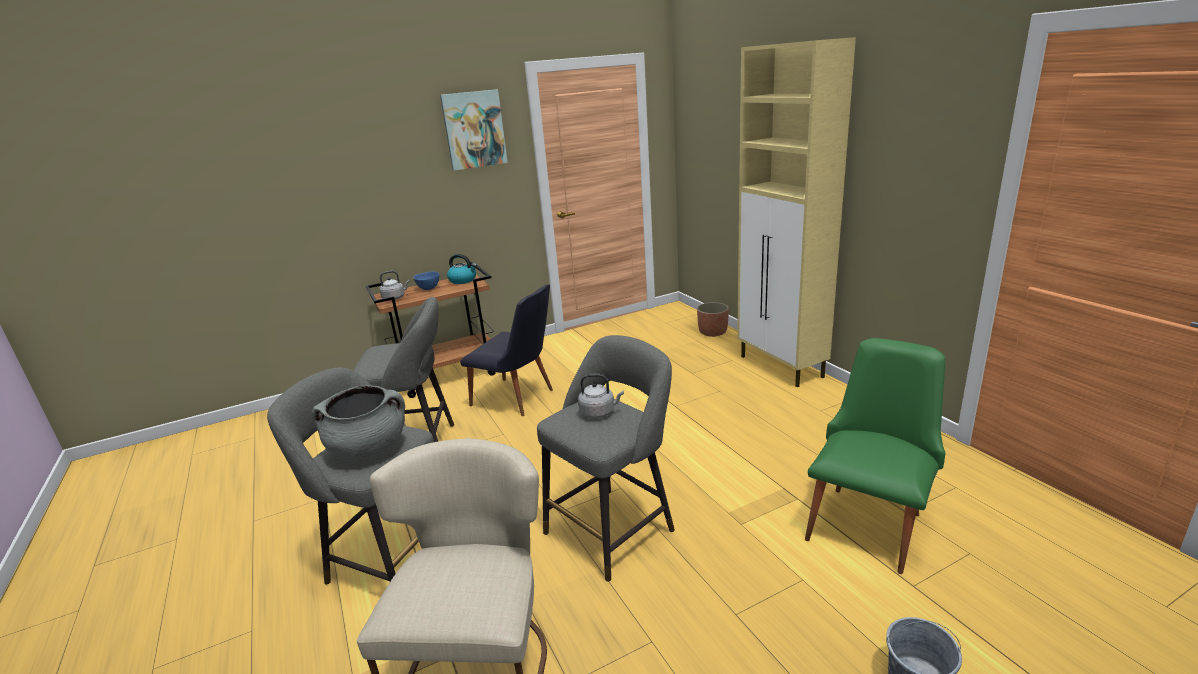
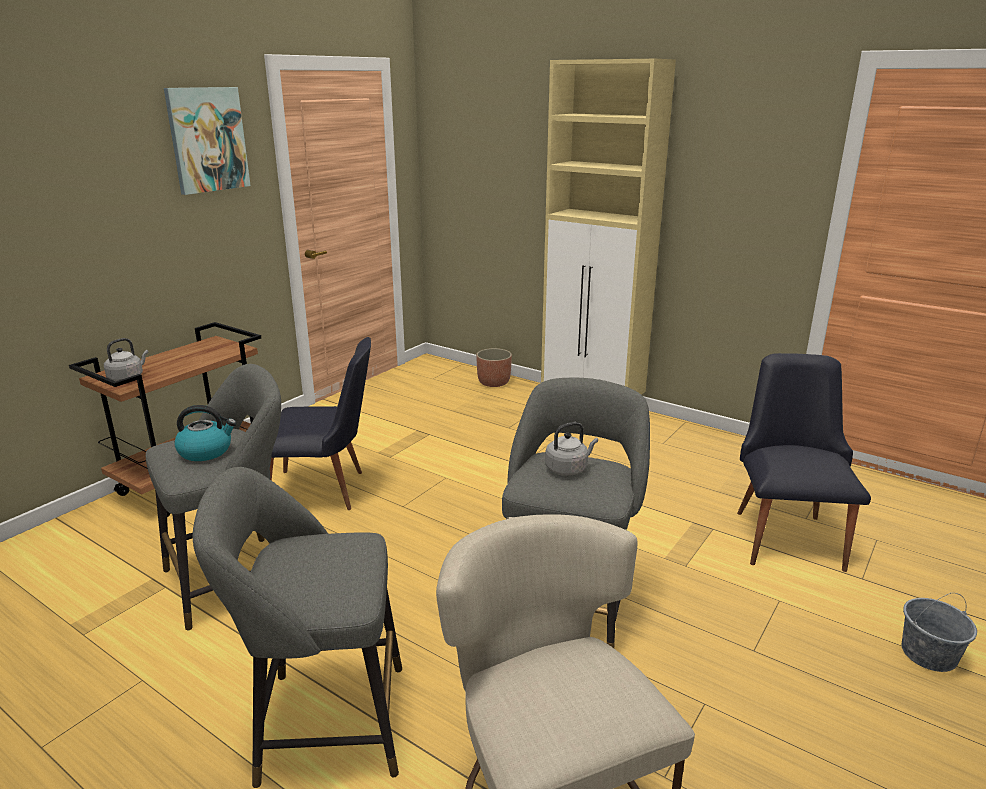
camera: 30 degrees left, 0 degrees up
grey cooking pot [312,385,405,458] -> none
blue bowl [413,272,439,290] -> none
kettle [447,254,477,284] -> kettle moved to [174,405,237,461]
green chair [805,338,945,574] -> black chair [737,353,871,572]

